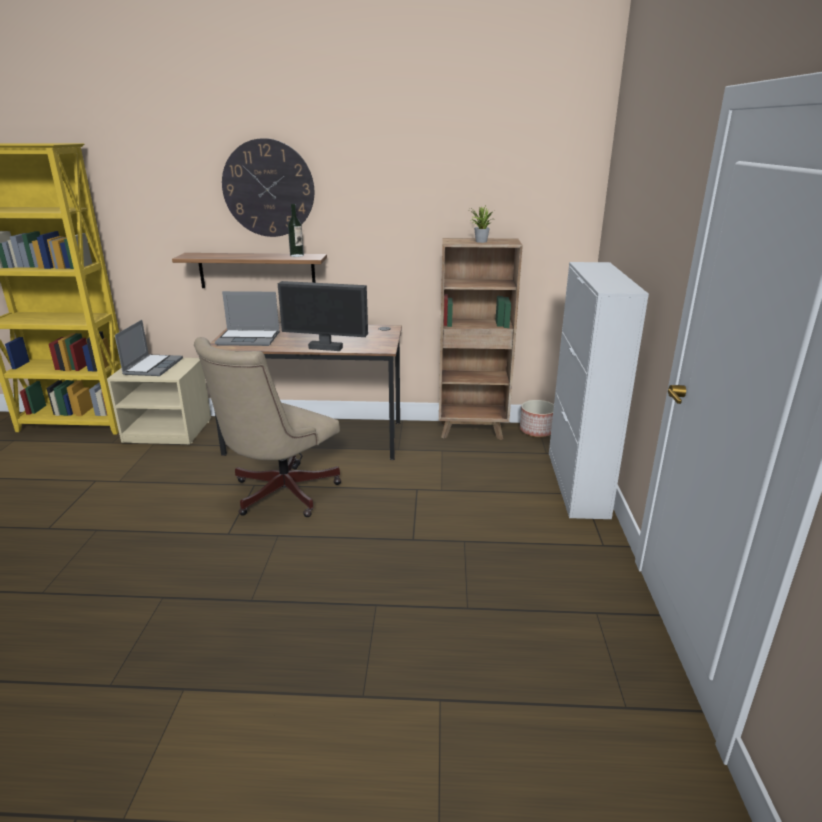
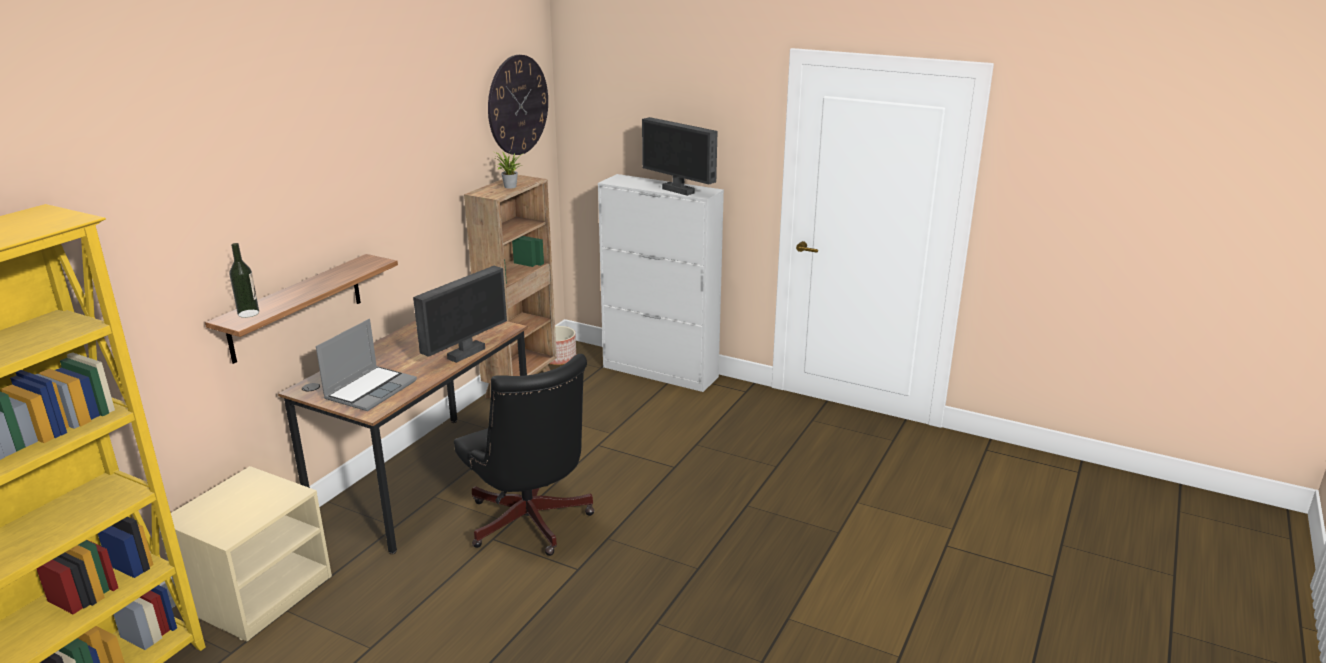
camera: 65 degrees left, 0 degrees up
laptop [115,320,183,376] -> none
beige office chair [194,337,341,517] -> black office chair [454,354,595,556]
wall clock [222,138,314,237] -> wall clock moved to [488,55,548,155]
bottle [288,204,304,257] -> bottle moved to [229,243,259,318]
none -> monitor [642,117,717,196]

